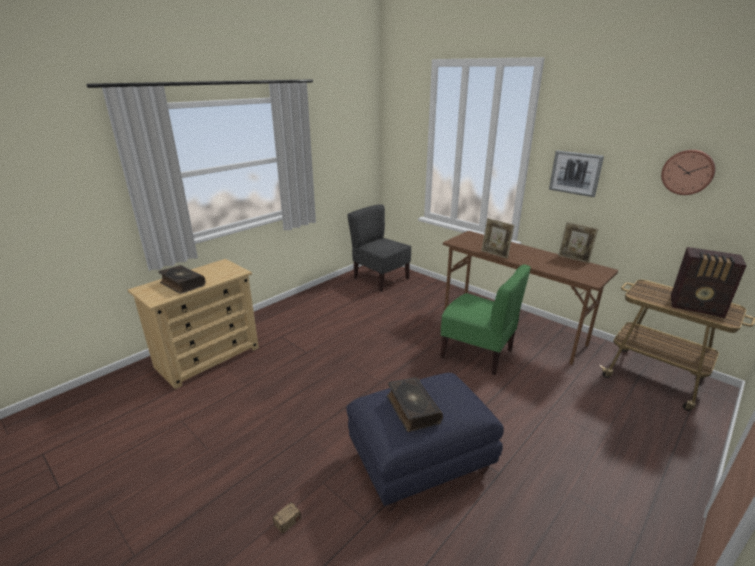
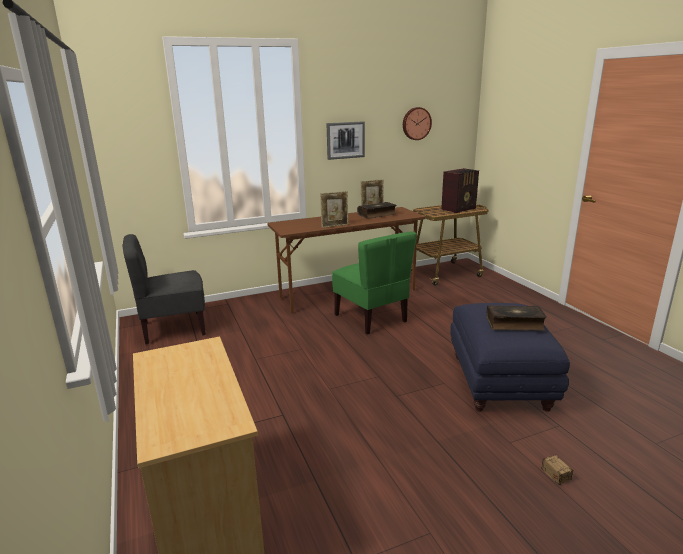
camera: 65 degrees left, 5 degrees down
book [158,265,205,294] -> book moved to [357,202,396,219]
green chair [440,265,531,375] -> green chair turned 90 degrees clockwise [332,231,417,335]

